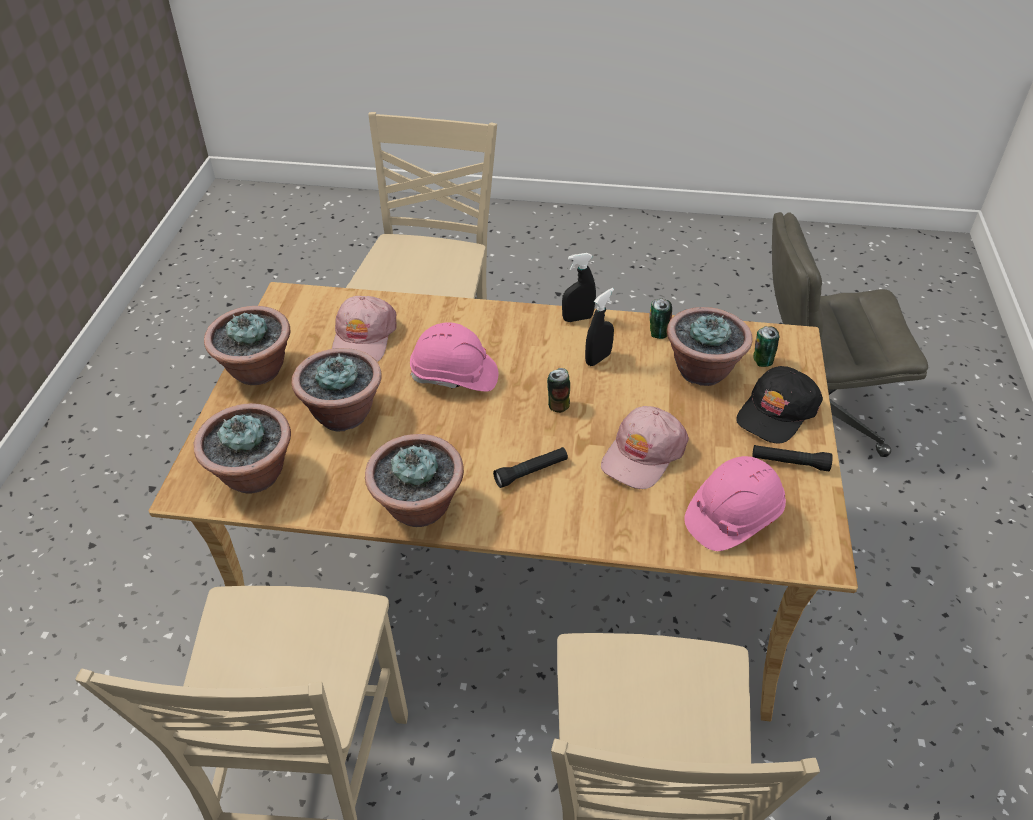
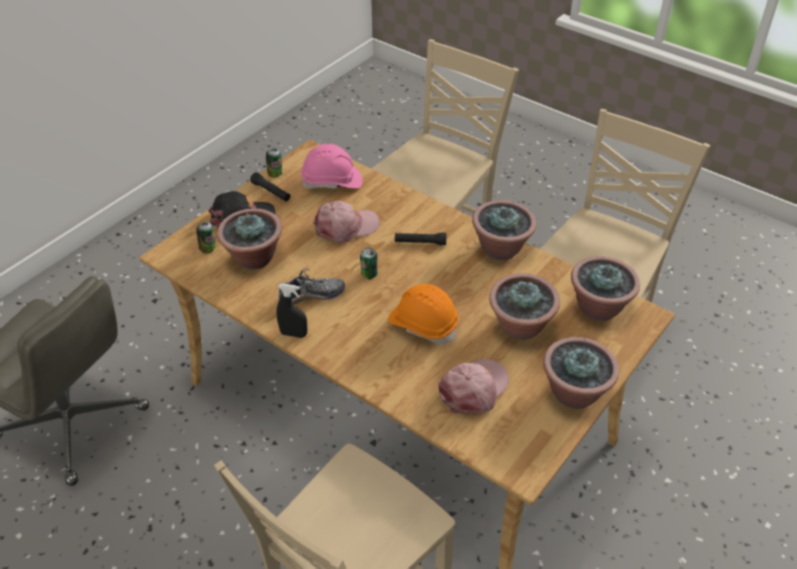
camera: 150 degrees left, 0 degrees up
pink hard hat [410,322,499,391] -> orange hard hat [388,284,459,344]
black spray bottle [585,288,614,366] -> shoe [278,266,345,305]
can [649,298,672,339] -> can moved to [266,148,282,177]

